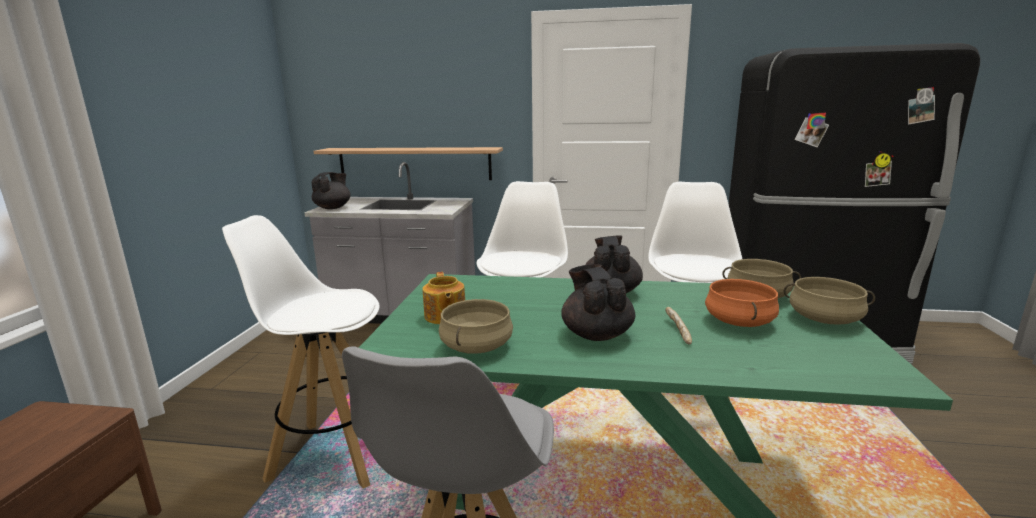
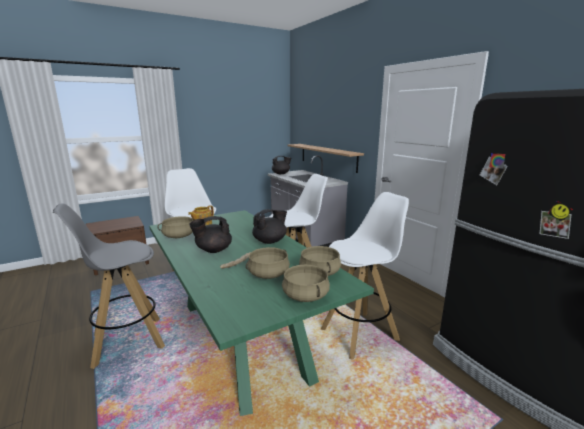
camera: 50 degrees right, 0 degrees up
black teapot [561,264,635,341] -> black teapot turned 150 degrees counterclockwise [189,216,232,253]
orange cooking pot [705,279,779,327] -> beige cooking pot [246,247,290,279]

